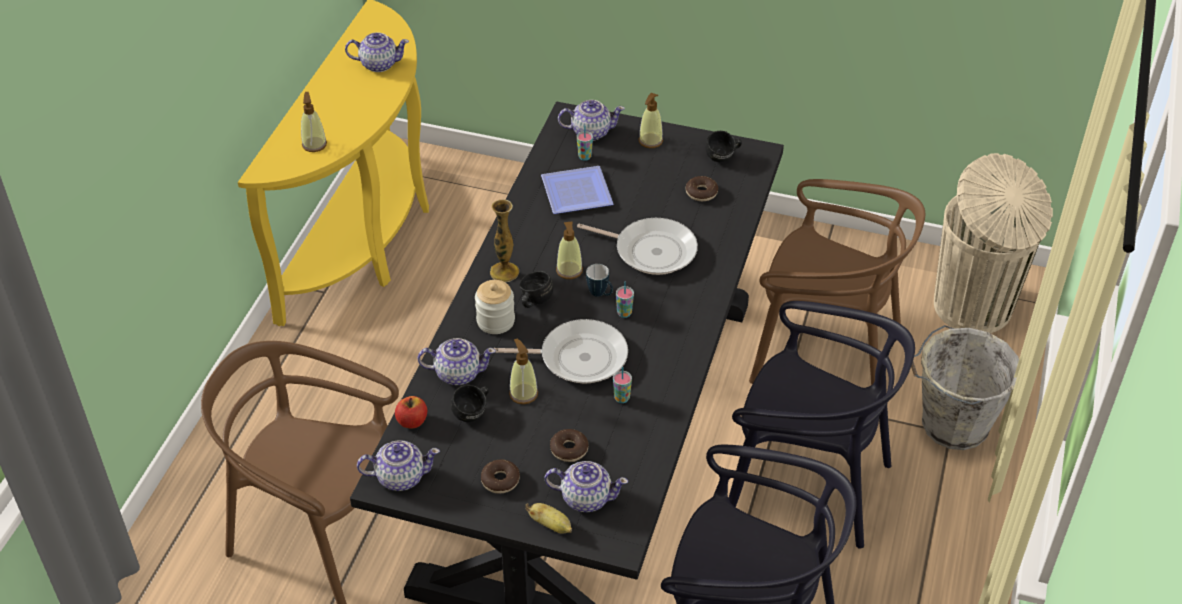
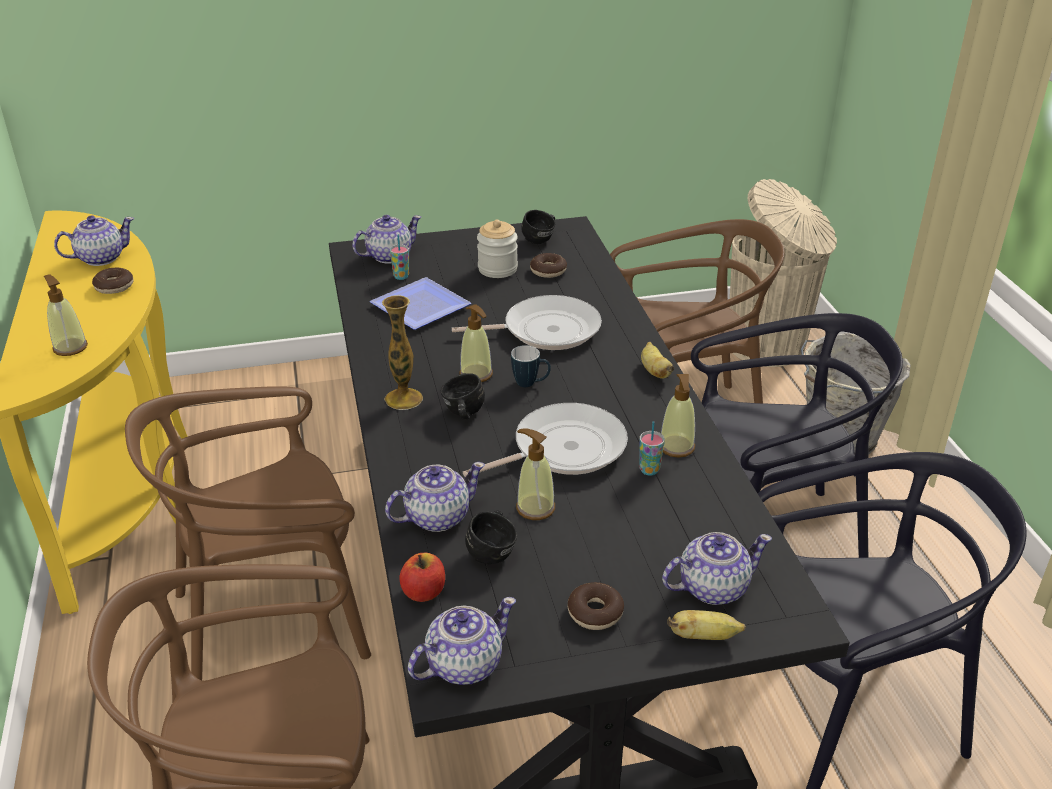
camera: 30 degrees left, 10 degrees down
jar [475,280,515,334] -> jar moved to [477,220,518,278]
donut [550,429,588,462] -> donut moved to [92,268,134,294]
cup [616,282,634,318] -> none
soap dispenser [639,93,663,148] -> soap dispenser moved to [661,374,695,457]
none -> brown chair [125,386,371,680]
none -> banana [641,342,674,379]

